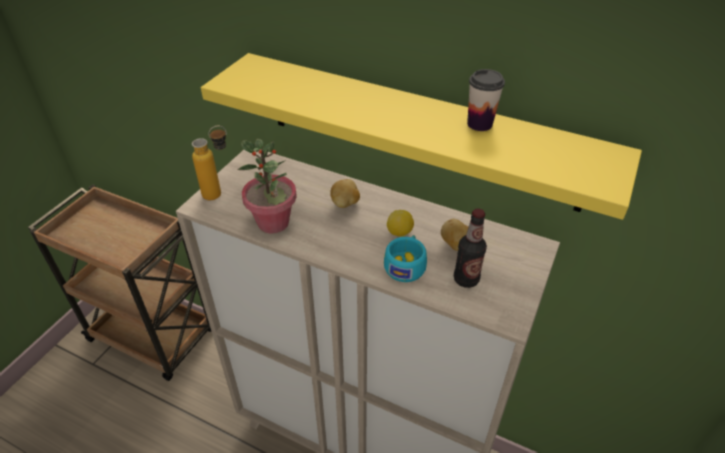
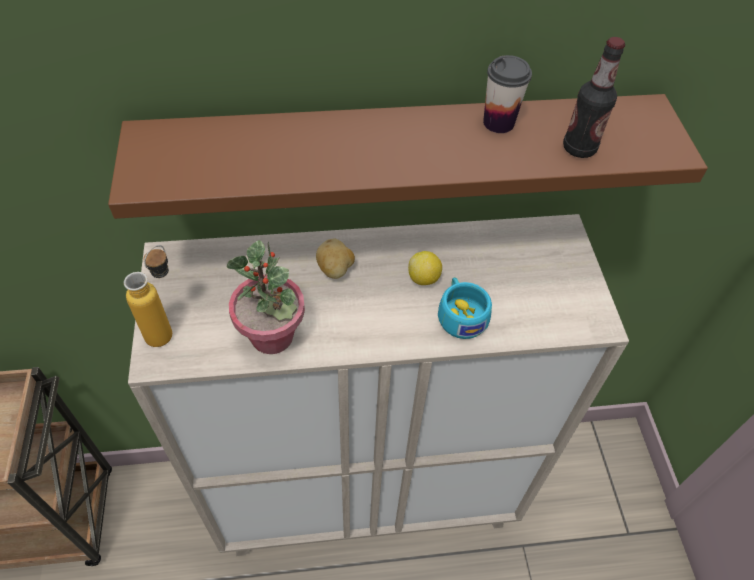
camera: 35 degrees left, 10 degrees up
yellow shelf [201,53,642,220] -> brown shelf [108,94,708,219]
potato [441,219,468,251] -> none
bottle [454,209,487,288] -> bottle moved to [563,37,625,158]

